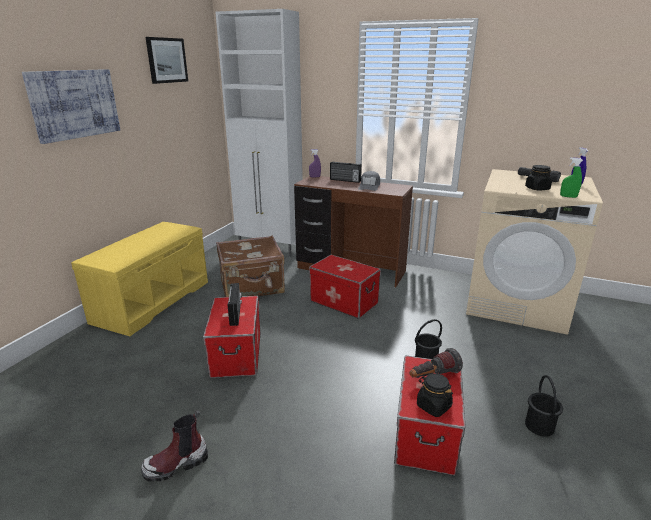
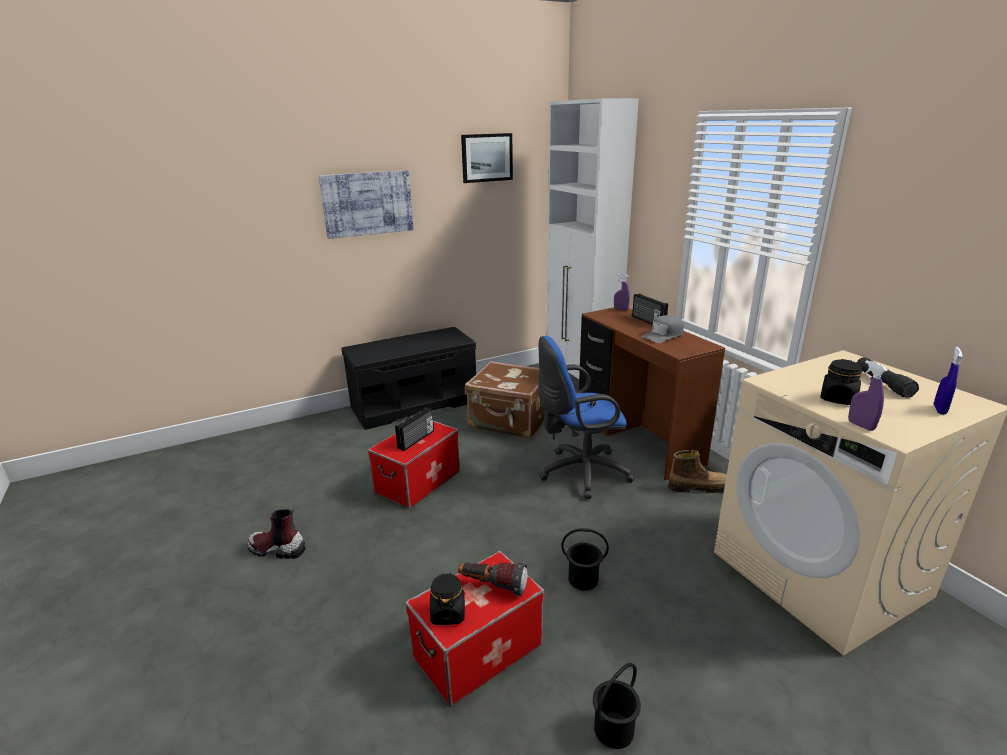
camera: 40 degrees right, 0 degrees up
yellow bench [71,222,208,336] -> black bench [341,327,476,430]
storage box [309,255,381,319] -> blue office chair [538,336,635,499]
green spray bottle [560,157,583,198] -> purple spray bottle [848,360,888,431]
none -> boot [668,450,727,493]

